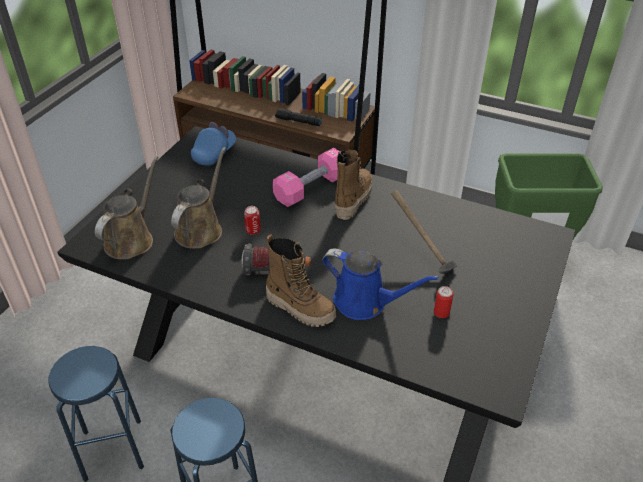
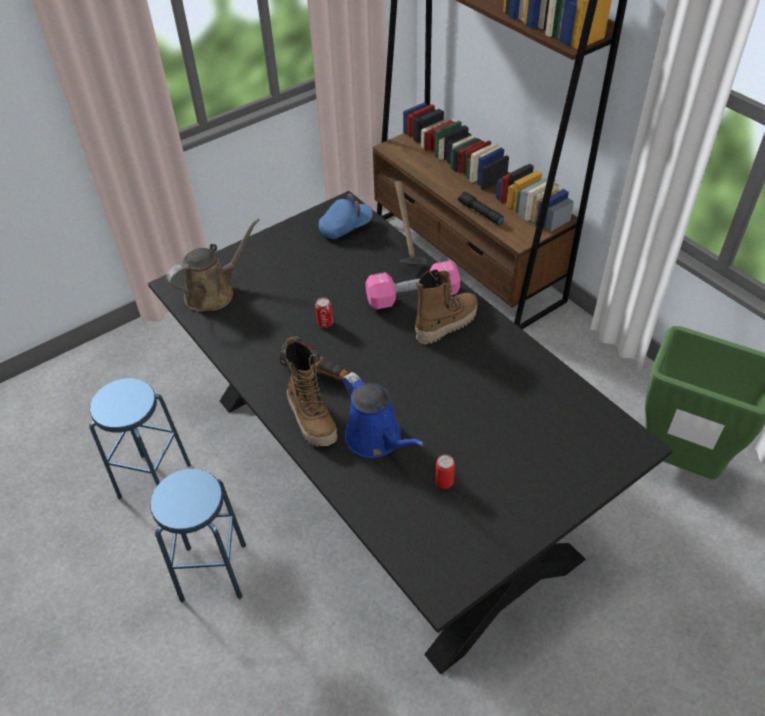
camera: 30 degrees right, 5 degrees up
brown watering can [171,147,226,249] -> none
hammer [391,190,457,274] -> hammer moved to [395,181,427,267]

